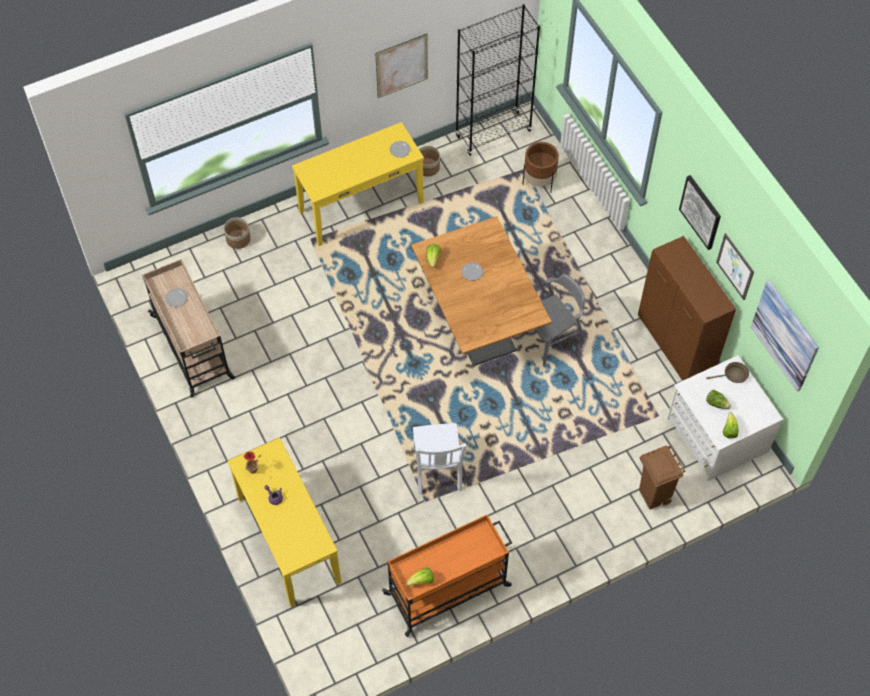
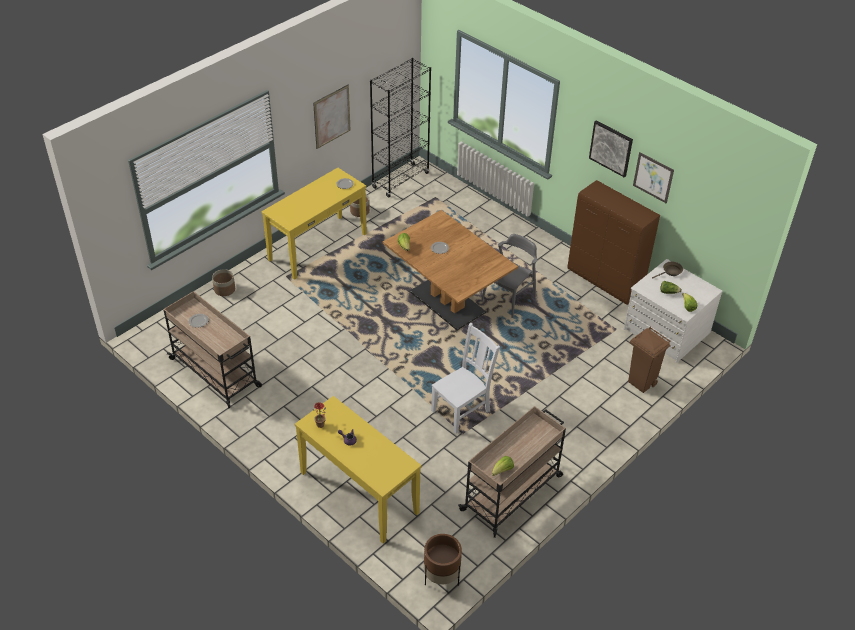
camera: 20 degrees left, 15 degrees down
orange cart [382,515,512,637] -> beige cart [458,406,566,538]
white chair [413,423,467,495] -> white chair turned 105 degrees counterclockwise [431,323,500,434]
brown planter [523,142,559,192] -> brown planter moved to [424,534,462,586]
picture [751,281,819,392] -> none

